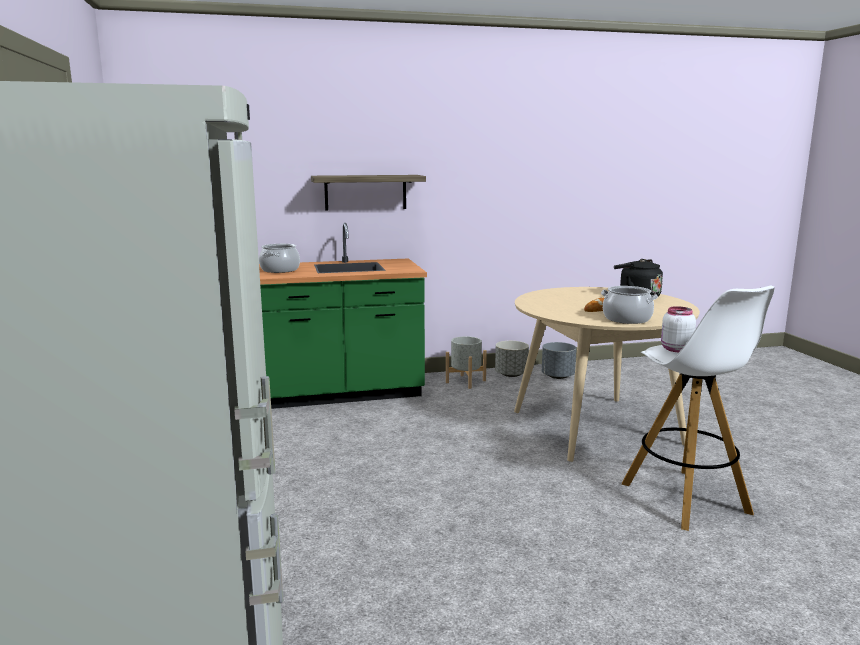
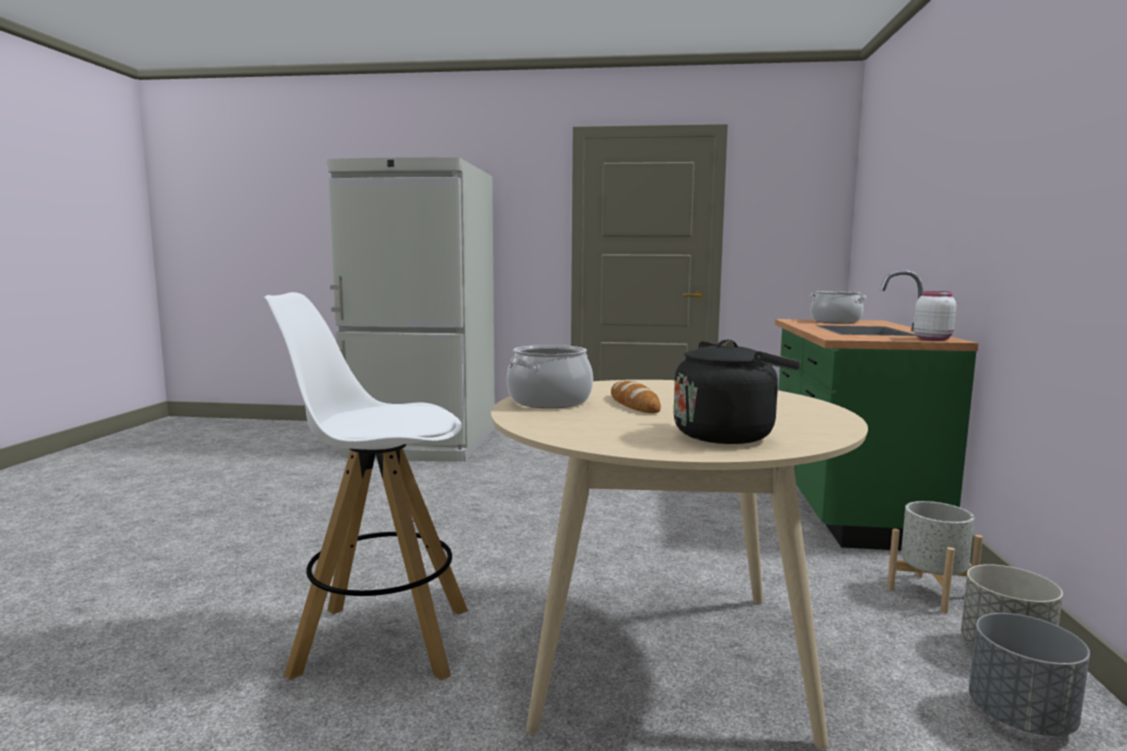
camera: 110 degrees right, 5 degrees down
shelf [311,175,426,211] -> none
white jar [661,306,696,352] -> white jar moved to [914,291,956,341]

